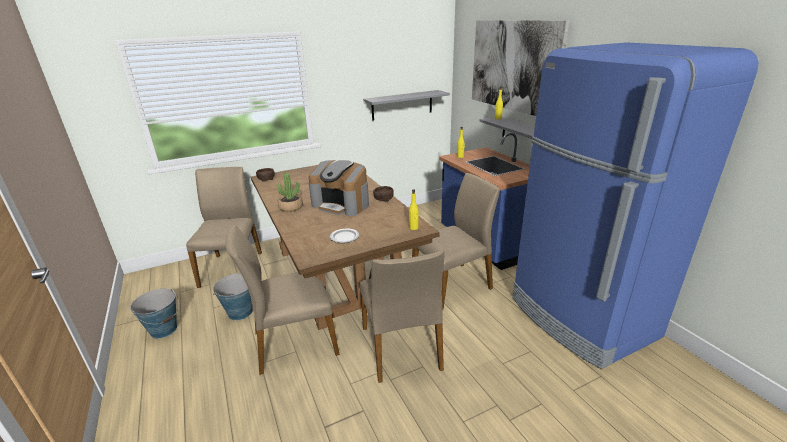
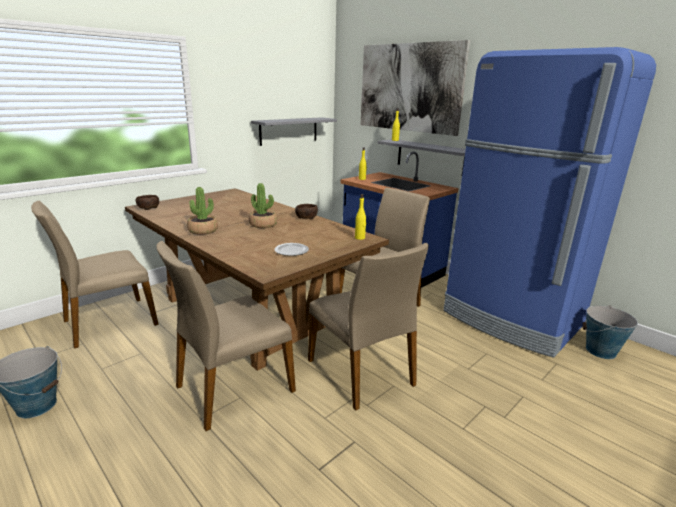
camera: 20 degrees left, 5 degrees down
beige chair [186,167,262,288] -> beige chair turned 105 degrees counterclockwise [31,201,159,349]
bucket [213,273,253,320] -> bucket moved to [582,305,638,359]
coffee machine [309,160,369,216] -> potted plant [249,183,277,228]

